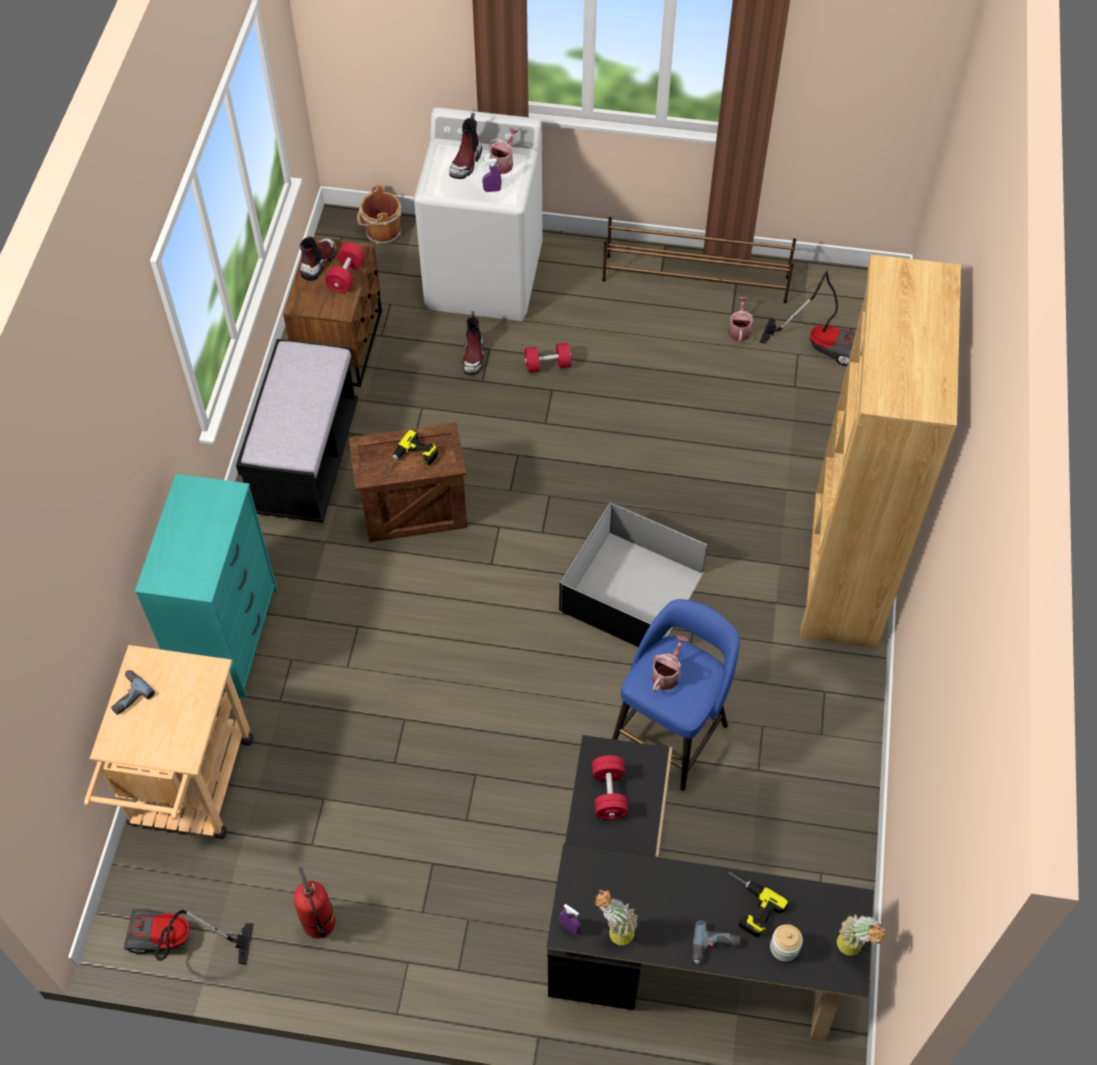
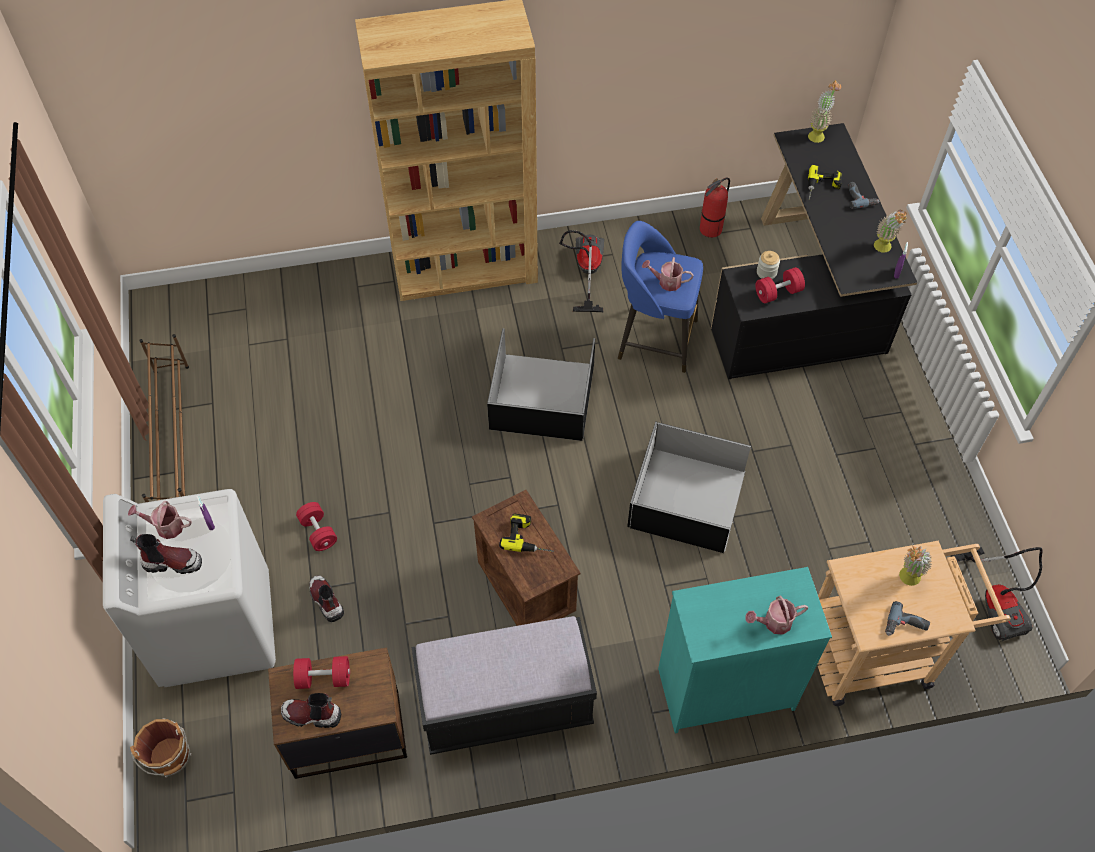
camera: 110 degrees left, 0 degrees up
fire extinguisher [294,867,335,938] -> fire extinguisher moved to [700,177,730,238]
boot [462,311,484,375] -> boot turned 105 degrees counterclockwise [309,575,344,622]
watering can [728,297,754,343] -> watering can moved to [745,596,808,634]
vacuum cleaner [760,271,856,366] -> vacuum cleaner moved to [559,230,604,312]
jar [770,924,803,962] -> jar moved to [757,251,780,279]
none -> black storage box [627,421,751,553]
none -> potted plant [899,545,932,586]

